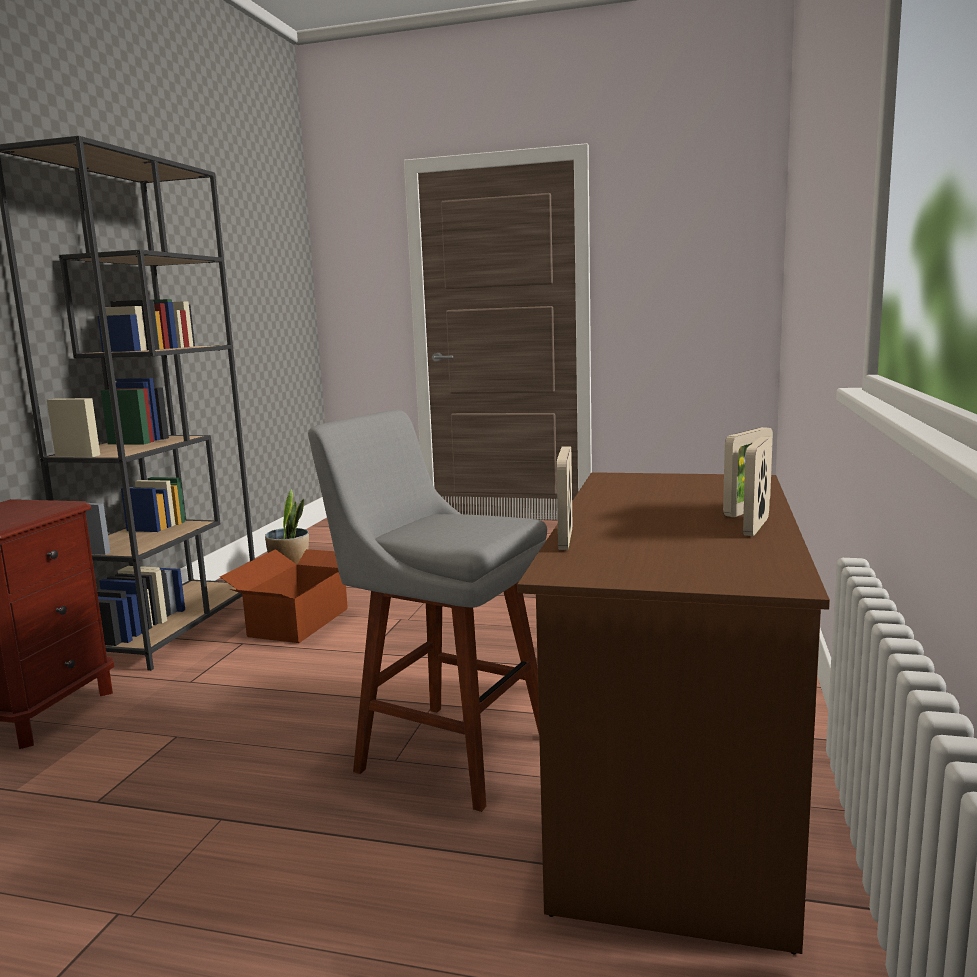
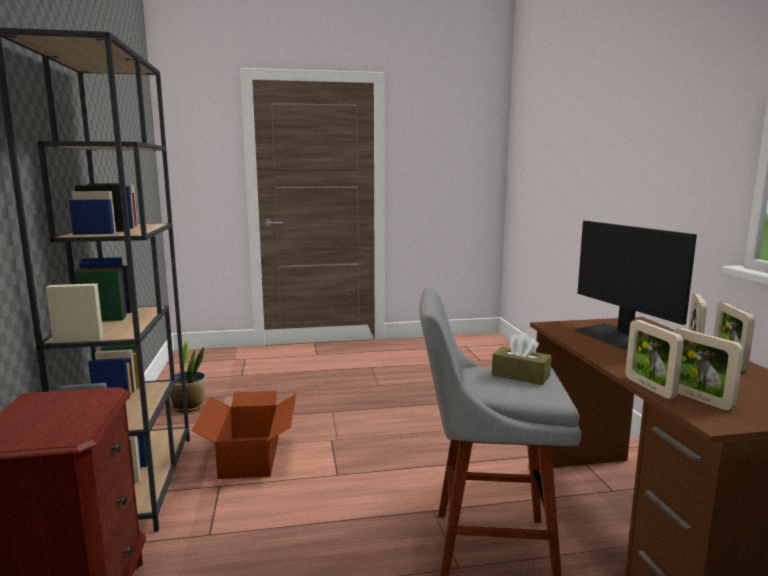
camera: 25 degrees left, 0 degrees up
none -> brown tissue box [492,333,552,385]
none -> monitor [574,221,697,350]
none -> picture frame [672,328,744,410]

